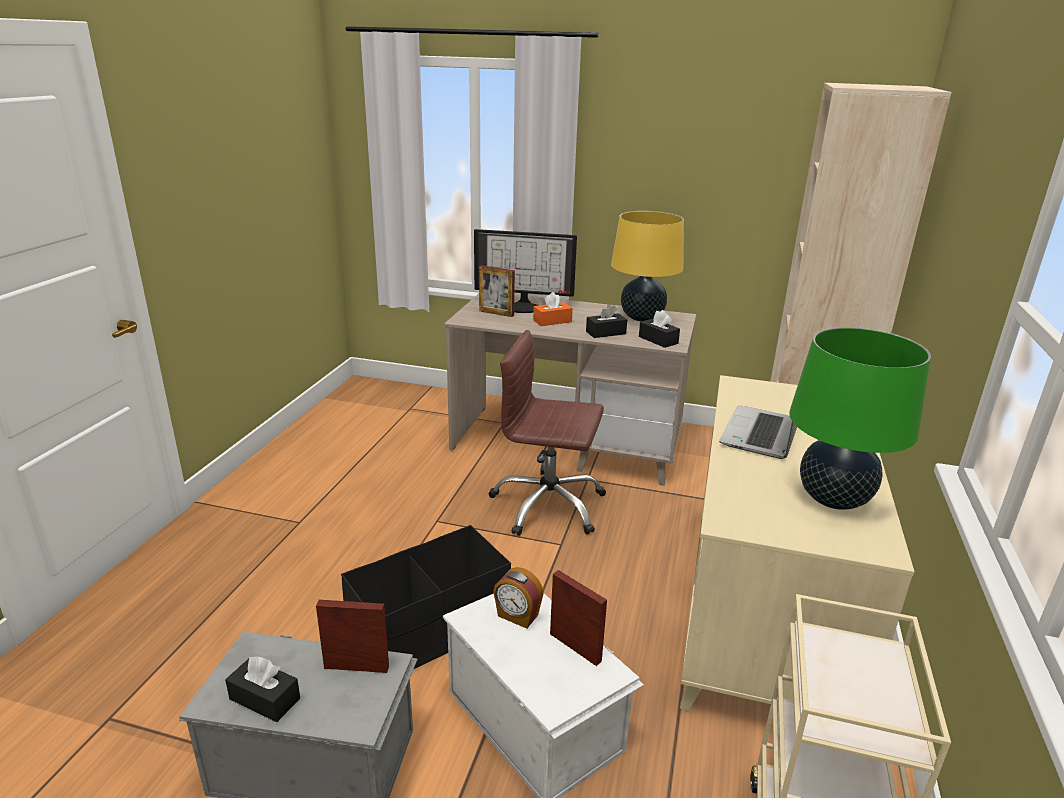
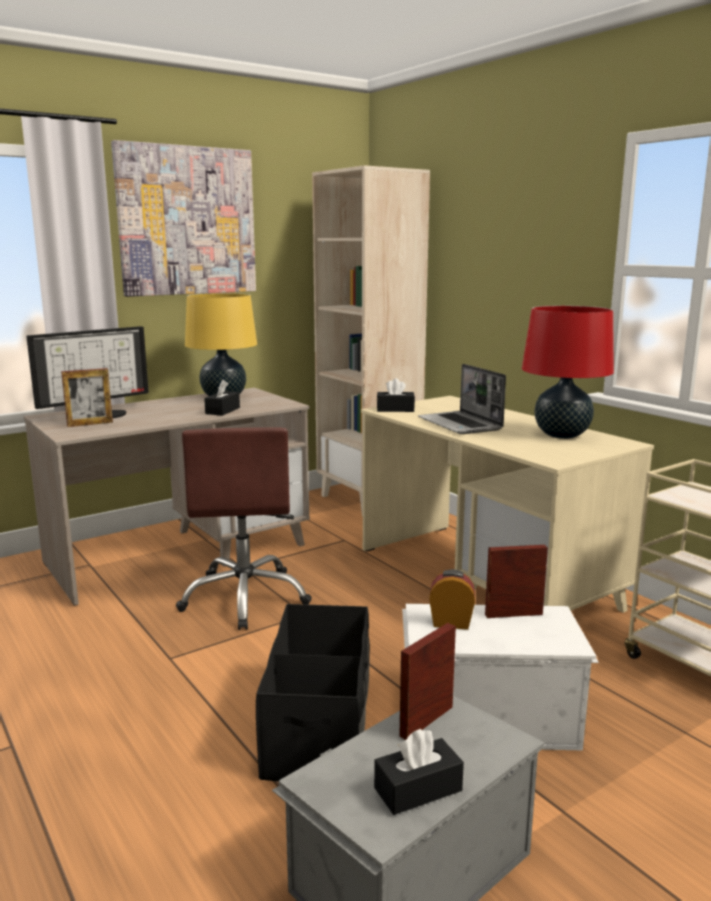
camera: 50 degrees left, 10 degrees down
brown office chair [489,330,606,536] -> brown office chair turned 60 degrees counterclockwise [176,427,312,630]
alarm clock [493,567,543,629] -> alarm clock turned 150 degrees counterclockwise [429,569,475,630]
orange tissue box [533,292,573,326] -> none
black tissue box [639,310,680,348] -> black tissue box moved to [377,378,415,412]
green table lamp [789,327,931,510] -> red table lamp [522,306,614,439]
none -> picture [111,140,256,297]

